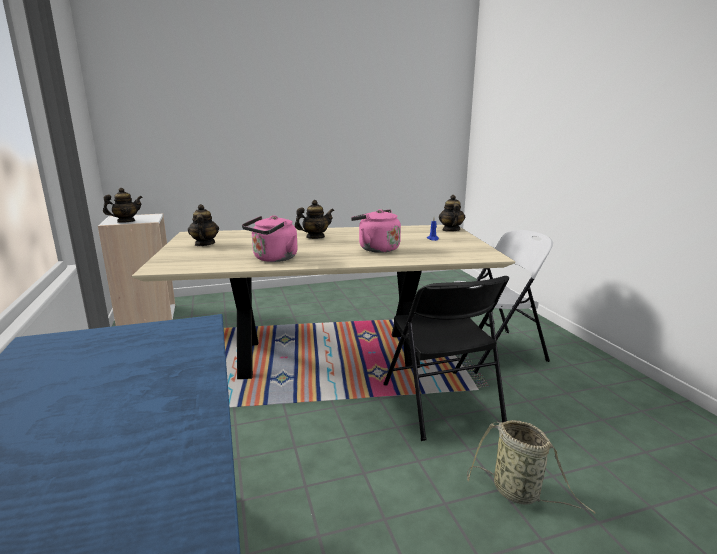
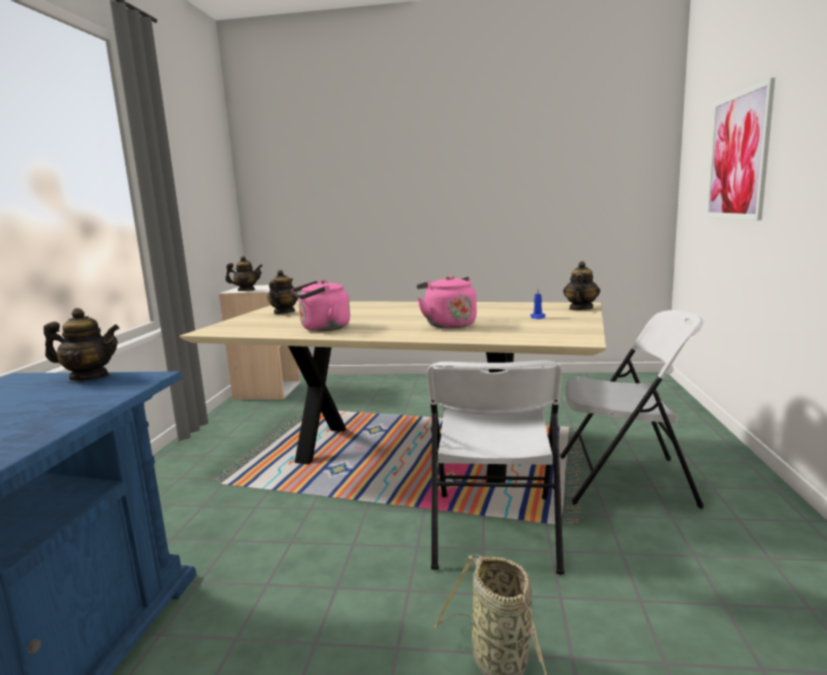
camera: 25 degrees right, 5 degrees down
teapot [295,200,334,239] -> teapot moved to [43,308,120,381]
black chair [383,276,509,441] -> white chair [427,360,564,574]
none -> picture [706,78,775,220]

